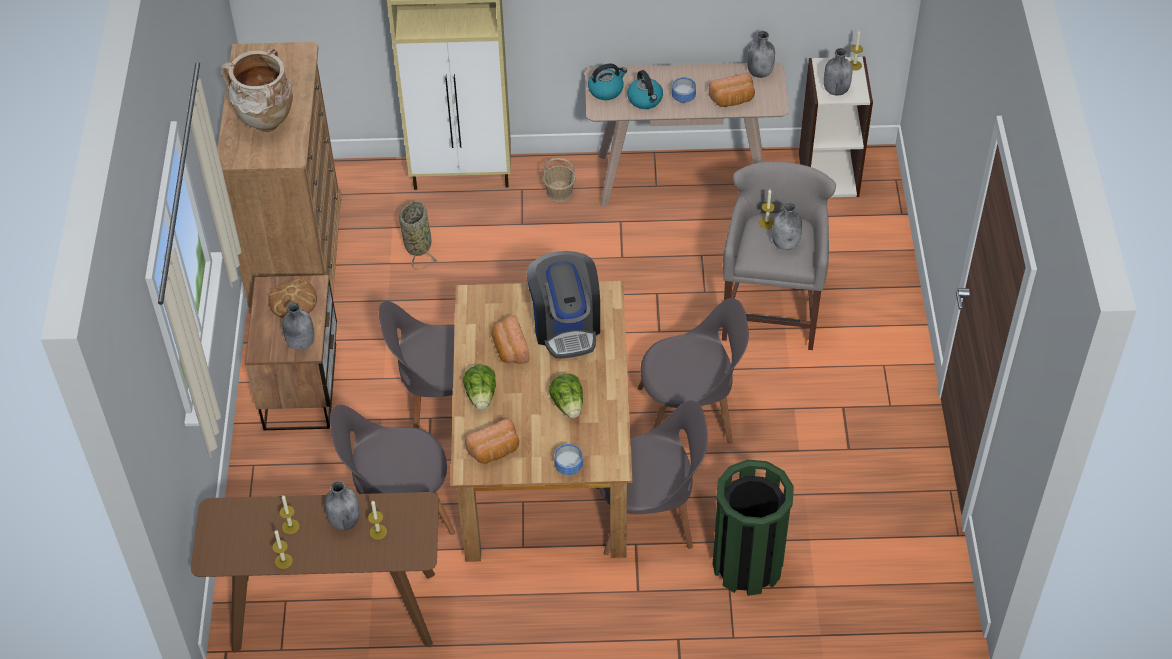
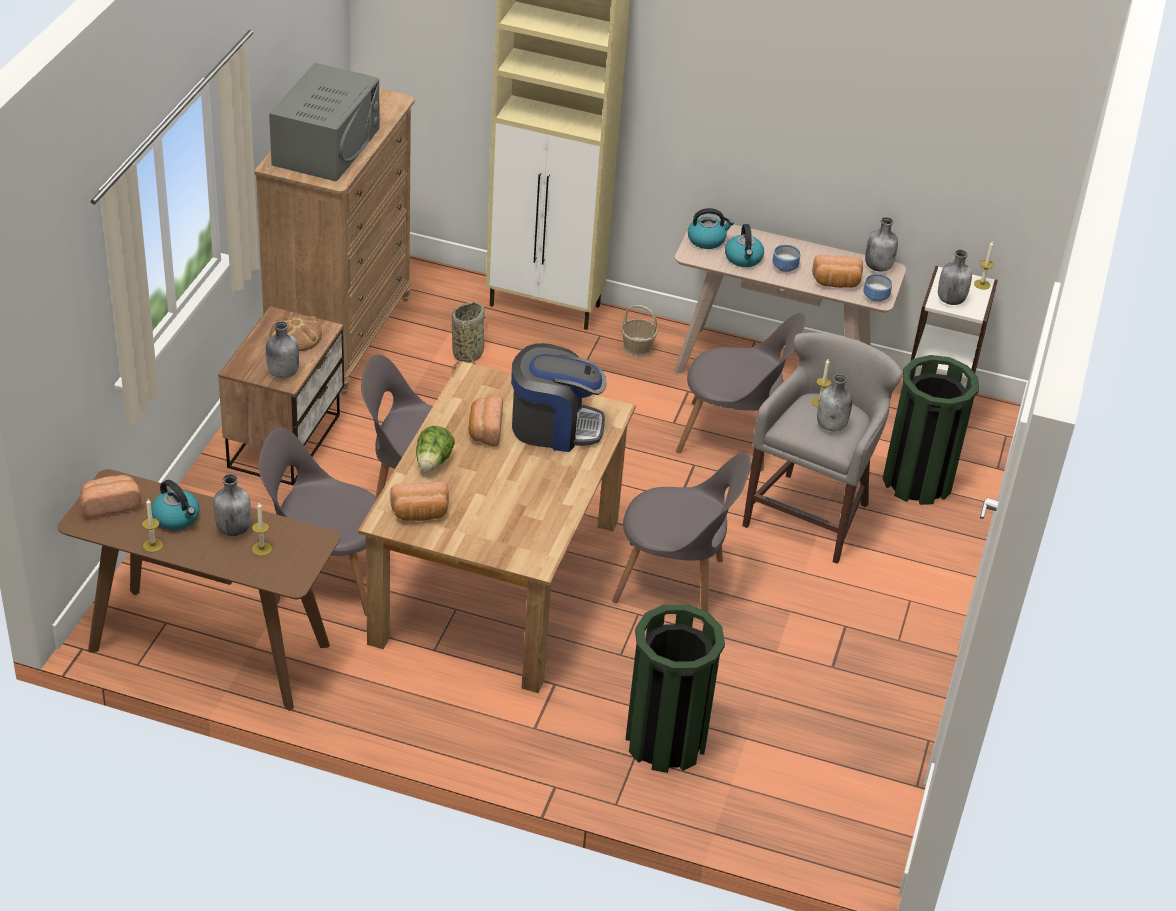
camera: 15 degrees right, 10 degrees down
beige vase [221,49,293,132] -> grey microwave [269,63,379,181]
candle [280,495,300,534] -> kettle [151,480,199,530]
coffee machine [526,251,600,358] -> coffee machine turned 90 degrees counterclockwise [511,343,607,452]
lettuce [549,373,583,418] -> none
bowl [554,444,583,475] -> bowl moved to [863,274,892,302]
grey chair [597,400,708,555] -> grey chair moved to [676,313,806,471]
none -> bread [80,475,142,518]
none -> green trash can [883,355,979,505]

